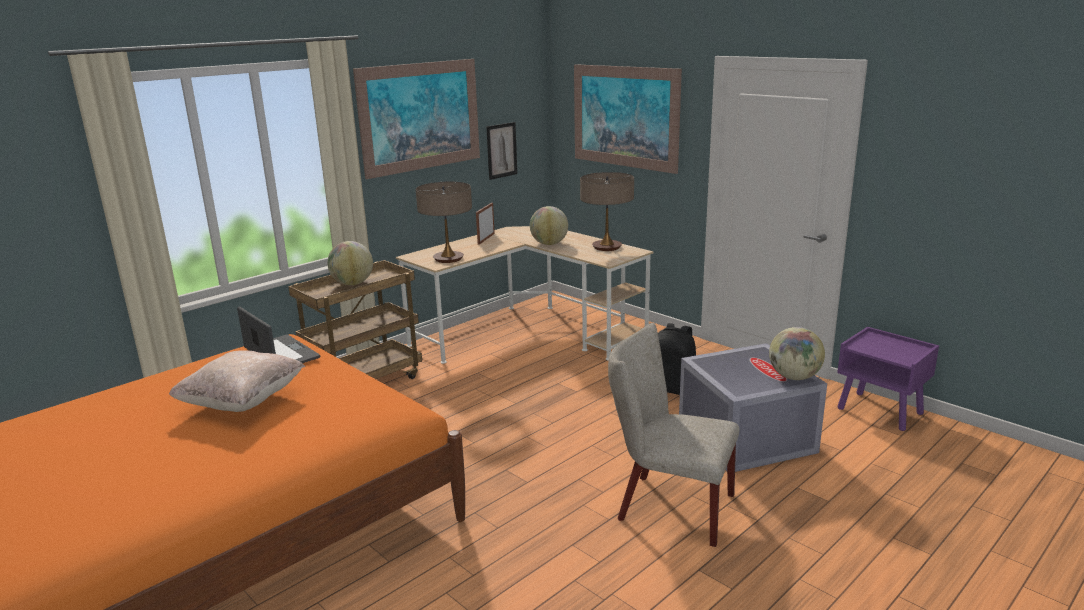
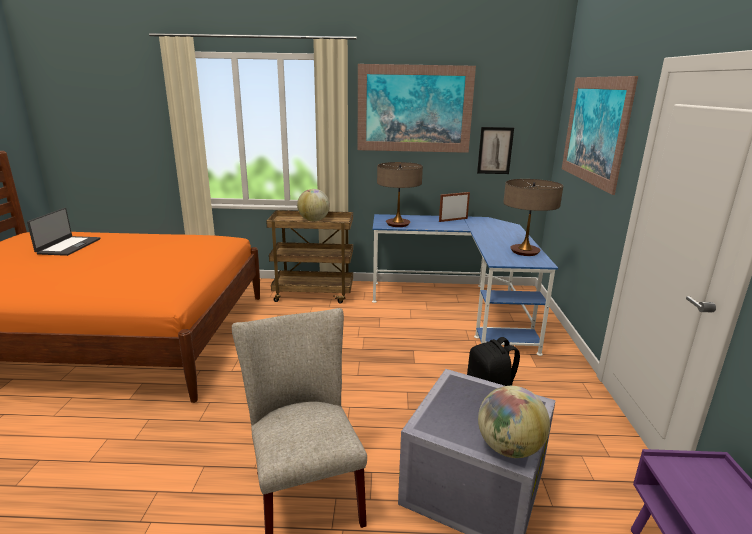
camera: 45 degrees right, 0 degrees up
beige pillow [169,351,305,412] -> none
laptop [237,306,320,363] -> laptop moved to [27,208,100,256]
beige desk [396,226,653,364] -> blue desk [372,214,558,356]
globe [530,206,568,245] -> none

